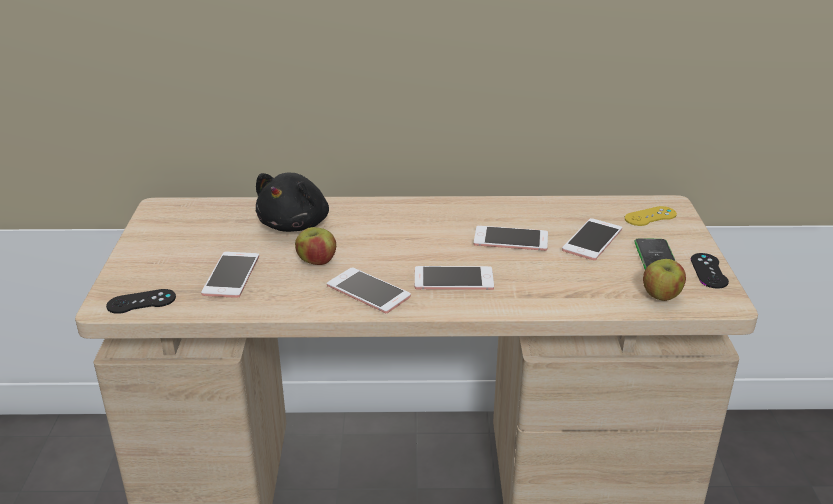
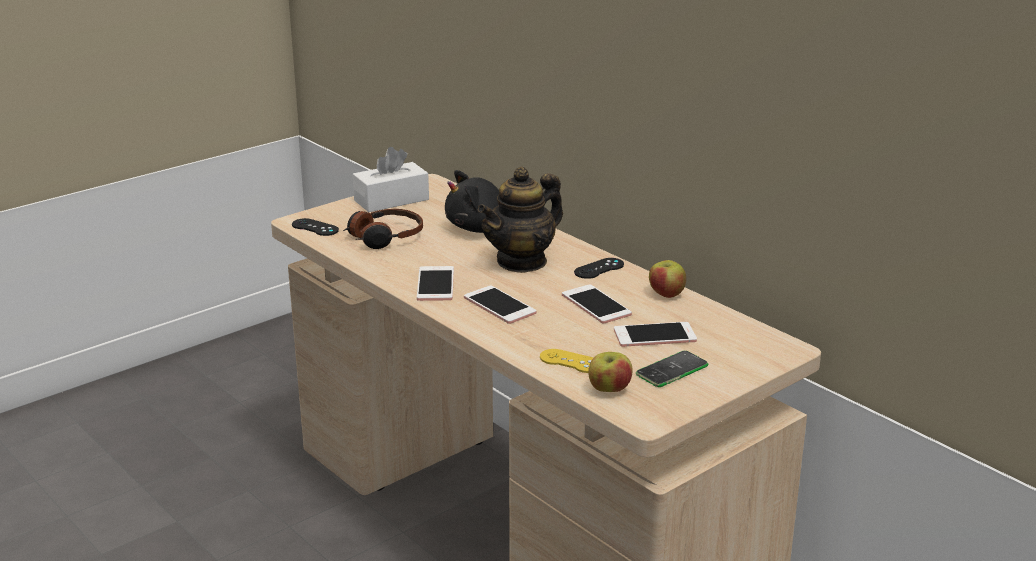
camera: 50 degrees right, 5 degrees down
phone [201,252,259,298] -> headphones [343,209,423,249]
apple [295,227,336,265] -> apple moved to [649,260,686,298]
yellow game controller [625,206,677,226] -> yellow game controller moved to [540,349,594,373]
black game controller [691,253,729,289] -> black game controller moved to [574,258,624,279]
none -> white tissue box [353,147,429,212]
none -> teapot [478,166,563,273]

